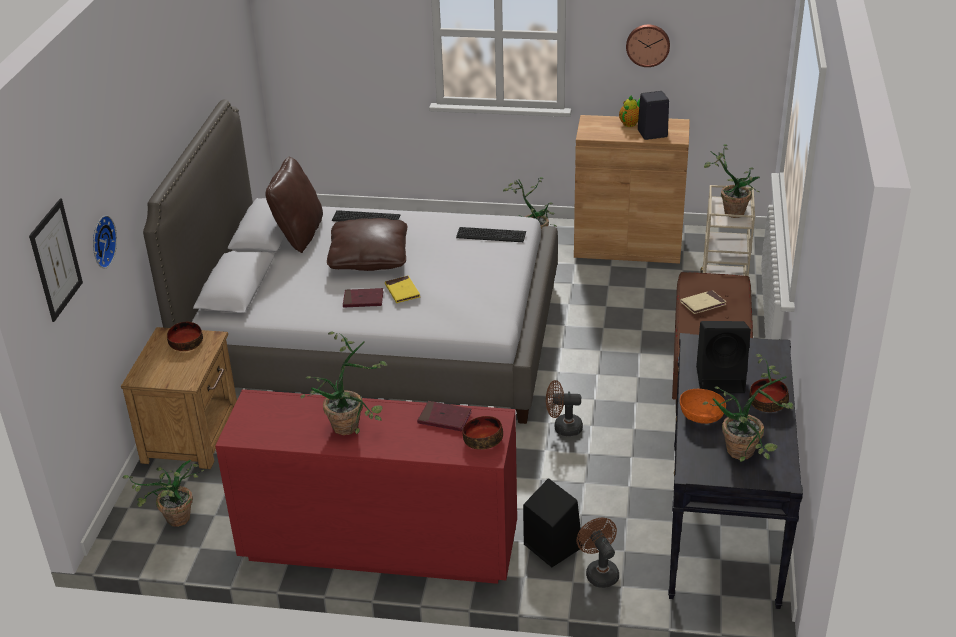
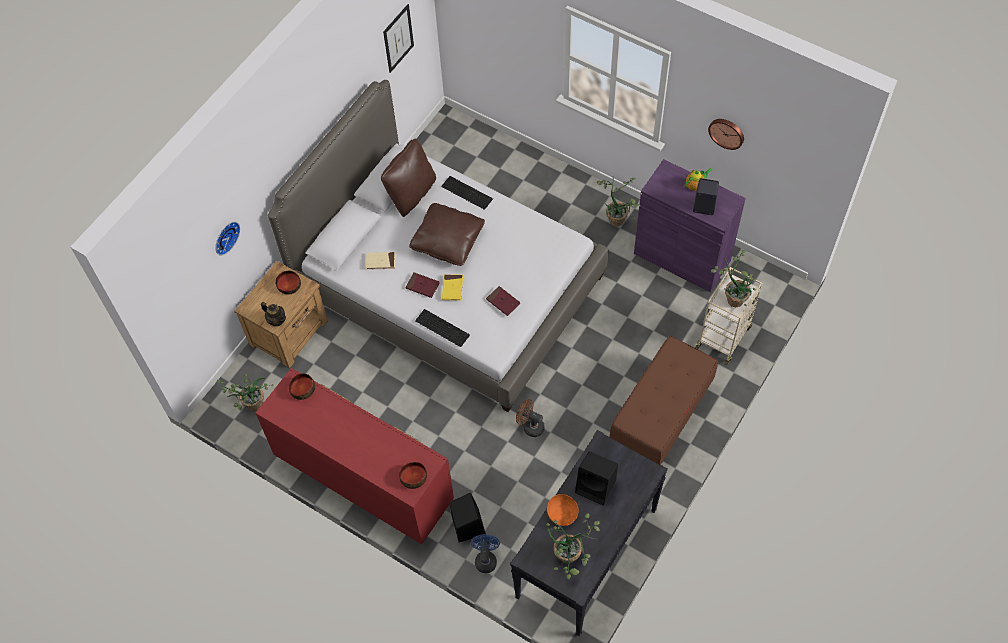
camera: 25 degrees right, 25 degrees up
picture [29,199,83,322] -> picture moved to [383,4,414,73]
potted plant [301,332,387,435] -> none
red book [417,401,472,431] -> red book moved to [486,286,520,316]
keyboard [456,227,526,242] -> keyboard moved to [415,309,470,347]
brown cabinet [574,115,690,264] -> purple cabinet [634,159,746,292]
brown fan [576,518,619,588] -> blue fan [471,534,500,573]
beige book [680,290,727,314] -> beige book moved to [366,252,395,269]
bowl [749,378,789,412] -> bowl moved to [289,373,315,400]
none -> teapot [261,302,286,326]

